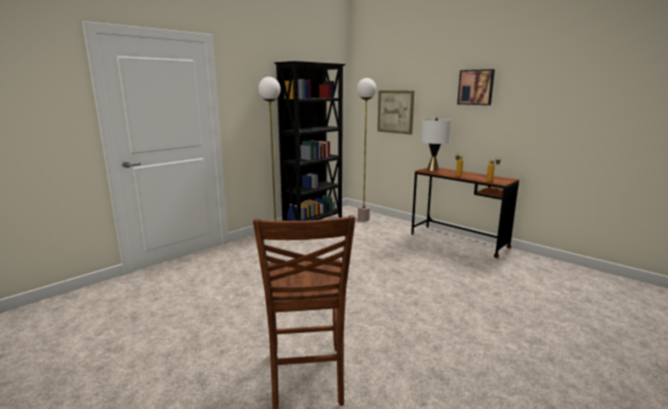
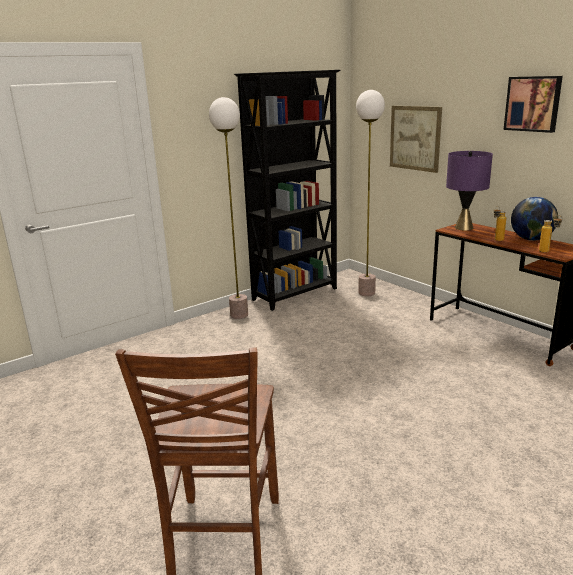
camera: 10 degrees right, 5 degrees up
white table lamp [421,118,451,171] -> purple table lamp [446,151,493,231]
none -> globe [511,197,558,241]

